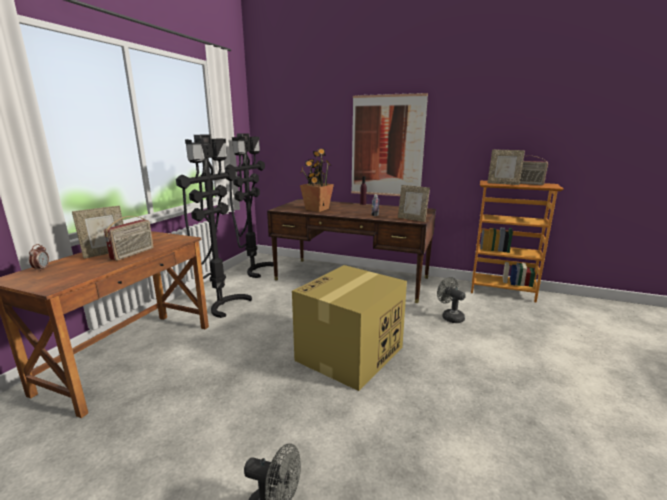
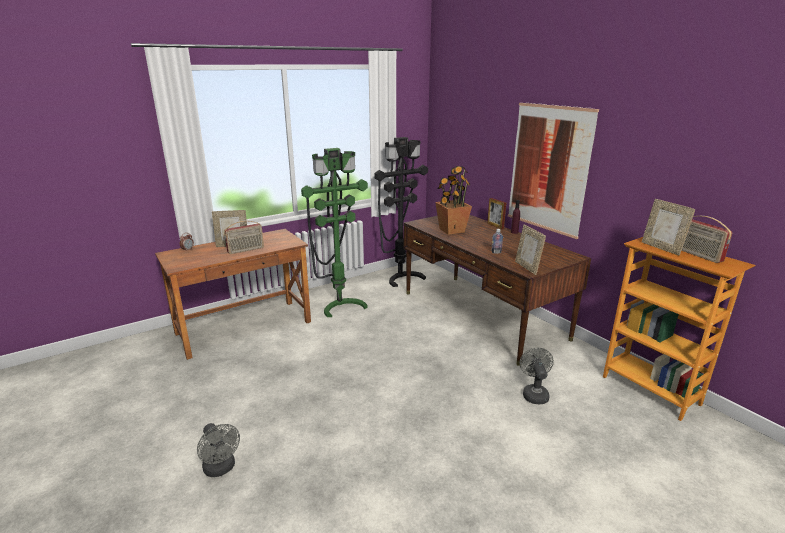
camera: 35 degrees right, 5 degrees up
black floor lamp [176,135,252,318] -> green floor lamp [301,148,368,317]
cardboard box [292,265,407,391] -> none
none -> picture frame [487,198,506,229]

